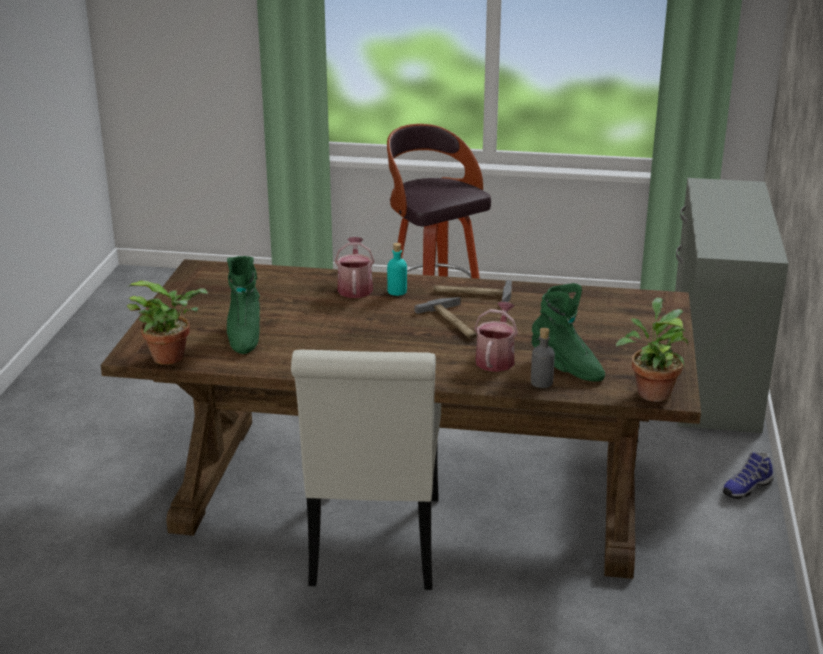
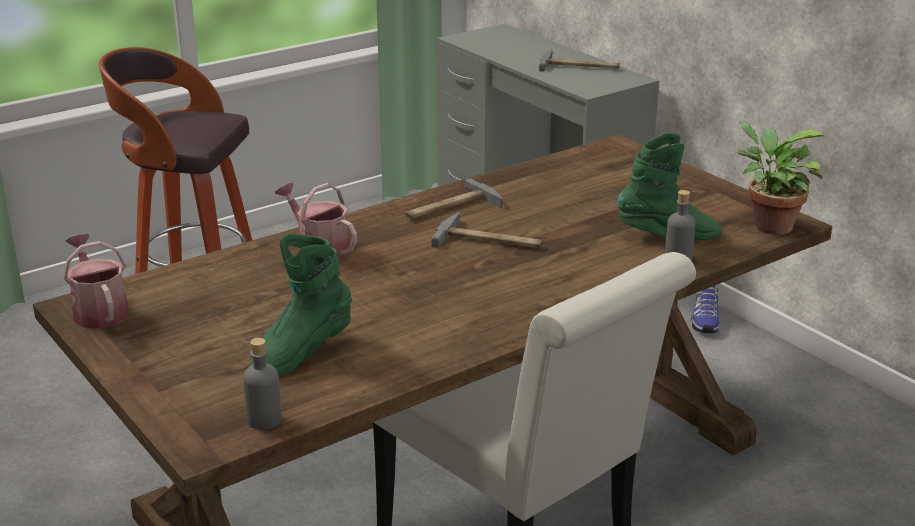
camera: 45 degrees left, 0 degrees up
potted plant [127,280,208,365] -> grey bottle [243,338,282,430]
green boot [227,256,260,354] -> green boot turned 90 degrees clockwise [249,233,352,376]
turquoise bottle [387,243,407,296] -> none
watering can [474,302,518,372] -> watering can moved to [63,233,129,329]
none -> hammer [539,50,620,72]

